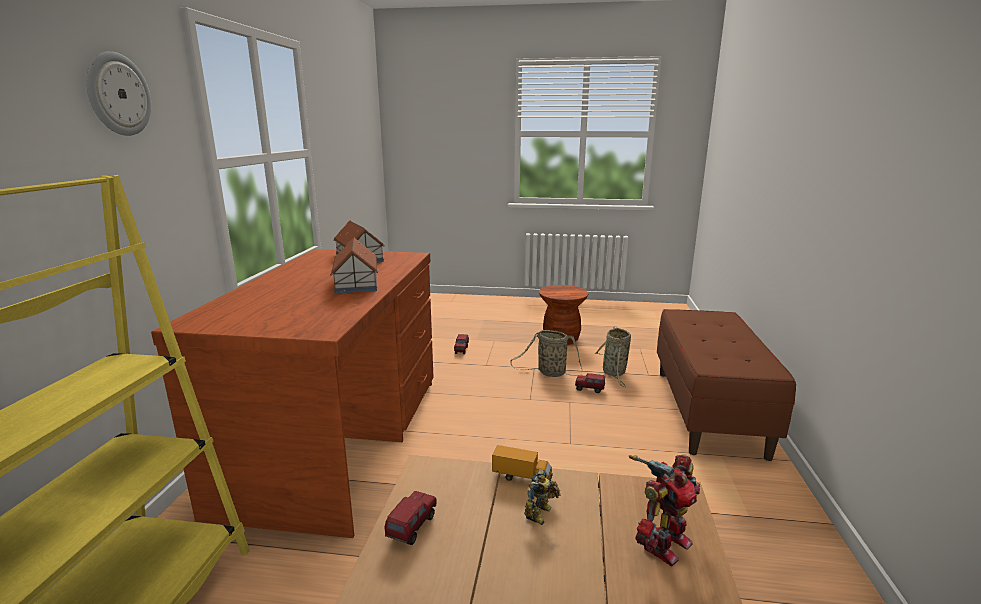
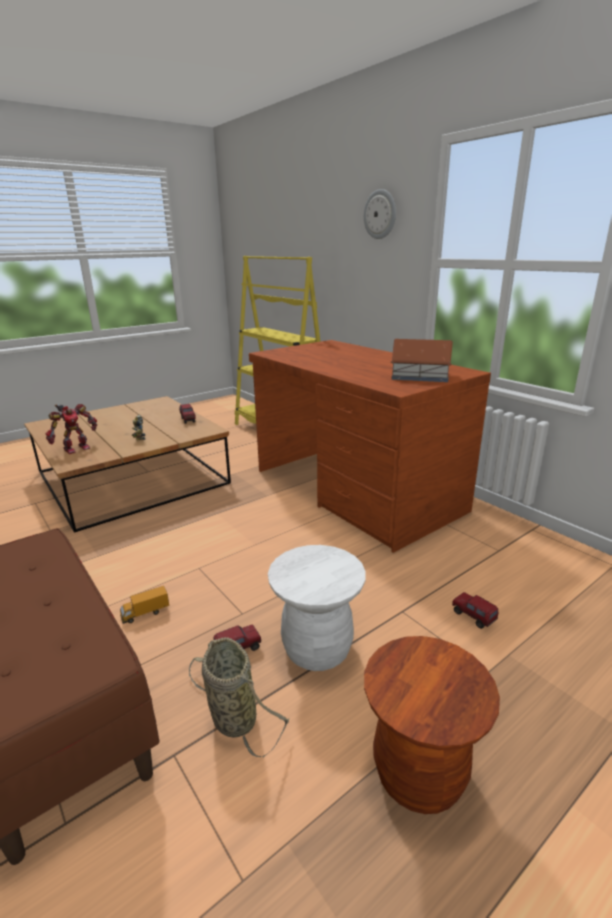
camera: 135 degrees right, 5 degrees up
toy house [330,238,378,294] -> none
toy truck [492,445,553,481] -> toy truck moved to [120,586,169,624]
basket [510,330,582,377] -> white stool [268,545,366,671]
toy robot [629,455,700,567] -> toy robot turned 135 degrees counterclockwise [45,404,97,454]

